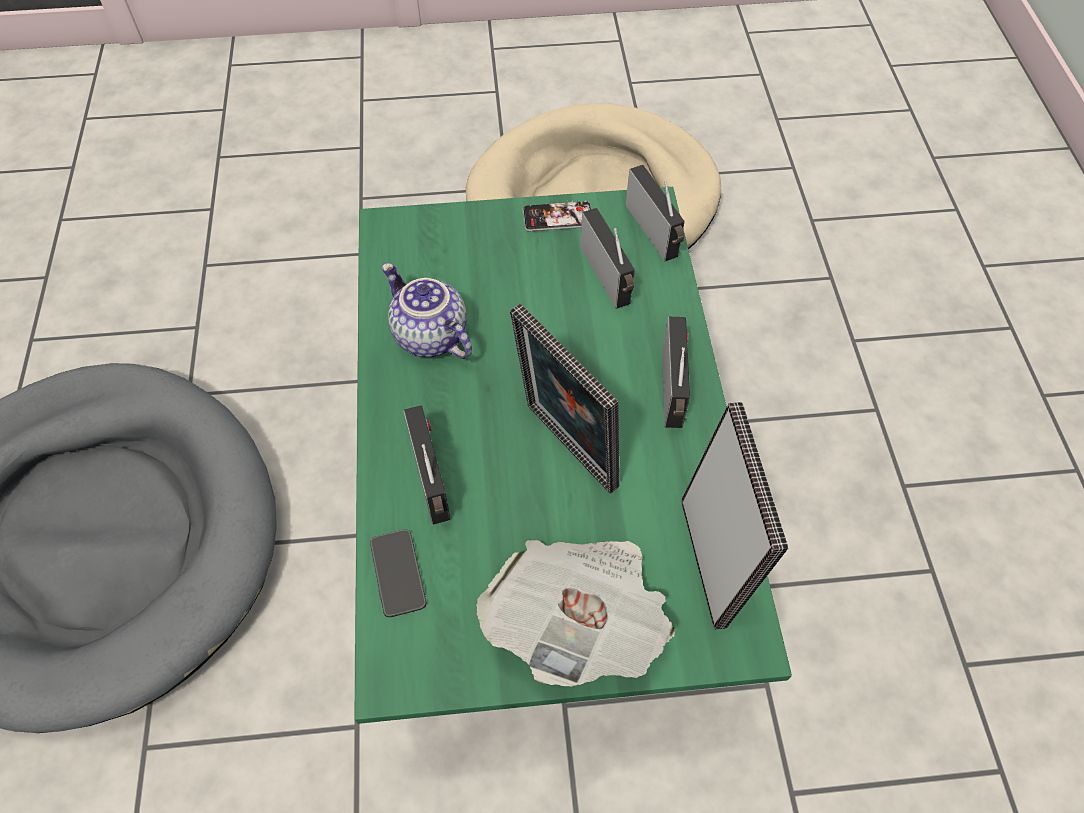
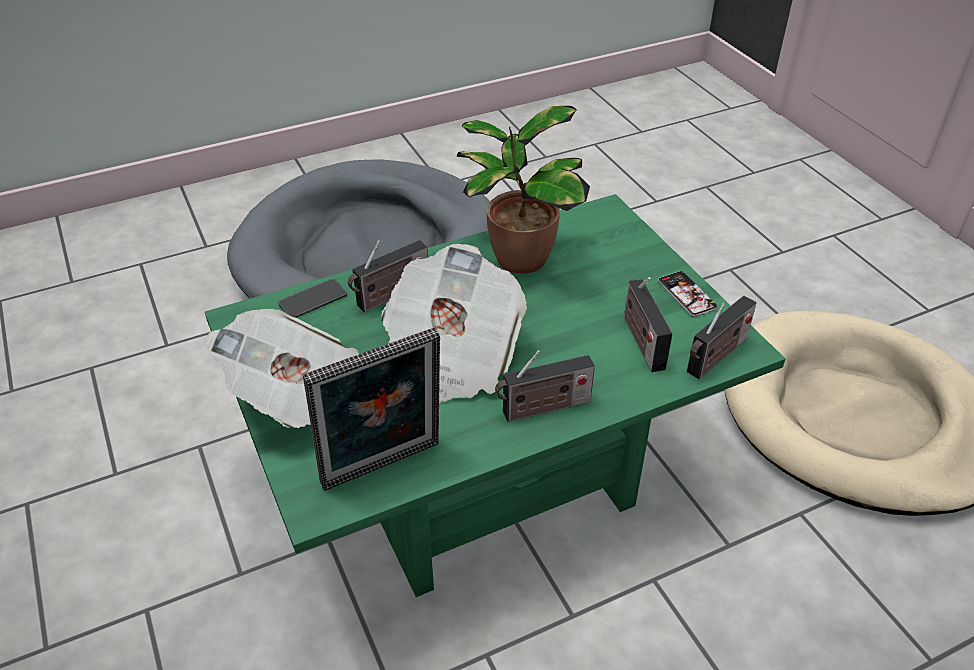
camera: 70 degrees right, 15 degrees down
teapot [382,263,472,359] -> potted plant [457,106,590,274]
picture frame [510,304,619,493] -> newspaper [381,244,527,404]
radio [580,208,635,309] -> radio turned 120 degrees clockwise [624,277,673,372]

